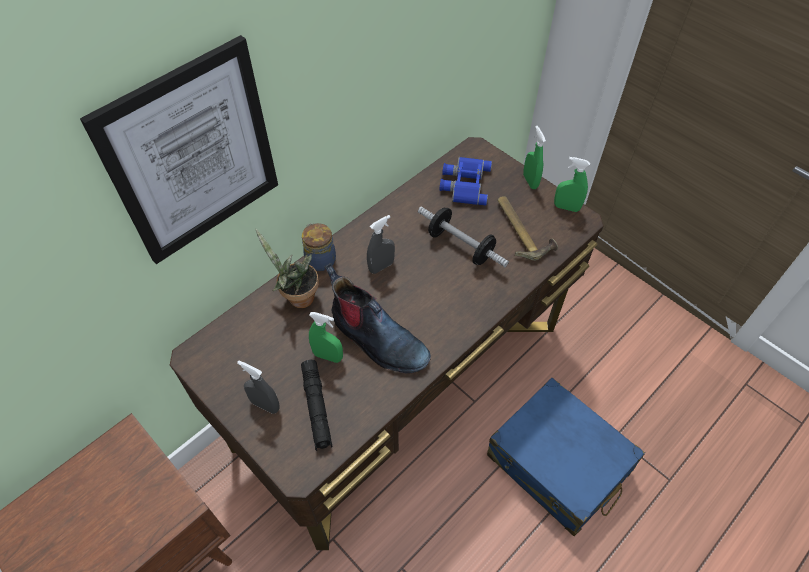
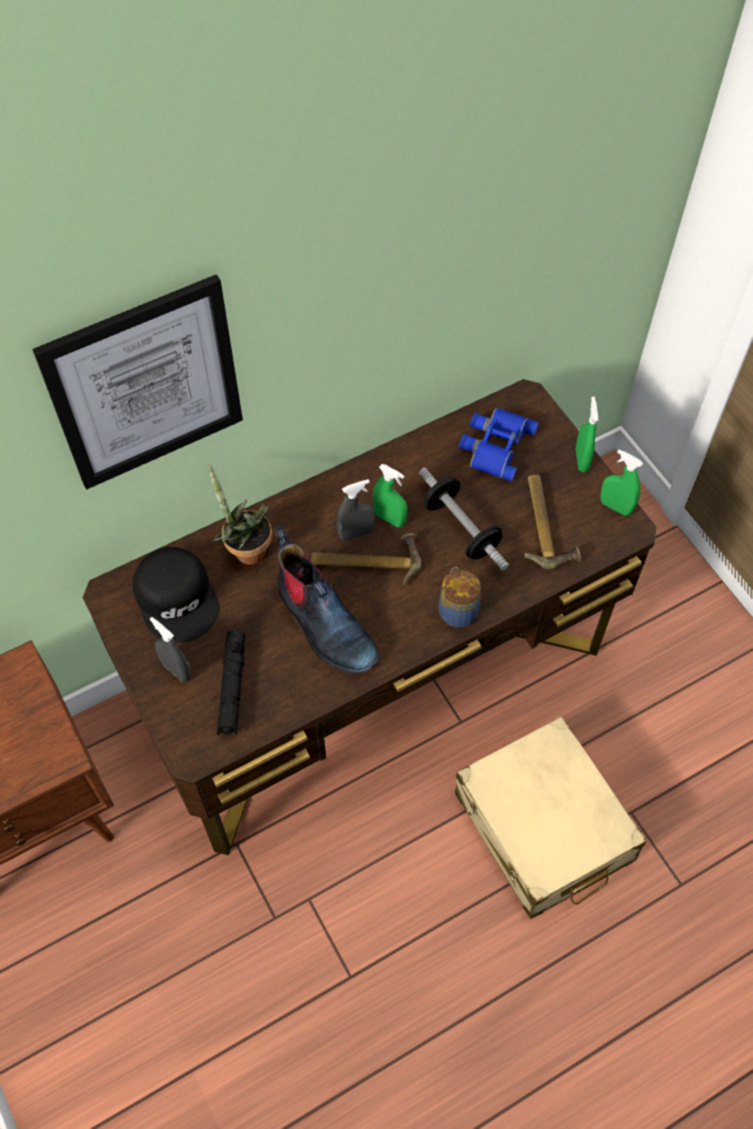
camera: 15 degrees right, 5 degrees up
jar [302,223,336,271] -> jar moved to [438,567,481,628]
green spray bottle [309,312,343,363] -> green spray bottle moved to [373,464,407,528]
blue suitcase [487,378,645,536] -> beige suitcase [455,717,646,919]
none -> black cap [133,547,219,643]
none -> hammer [311,534,421,586]

